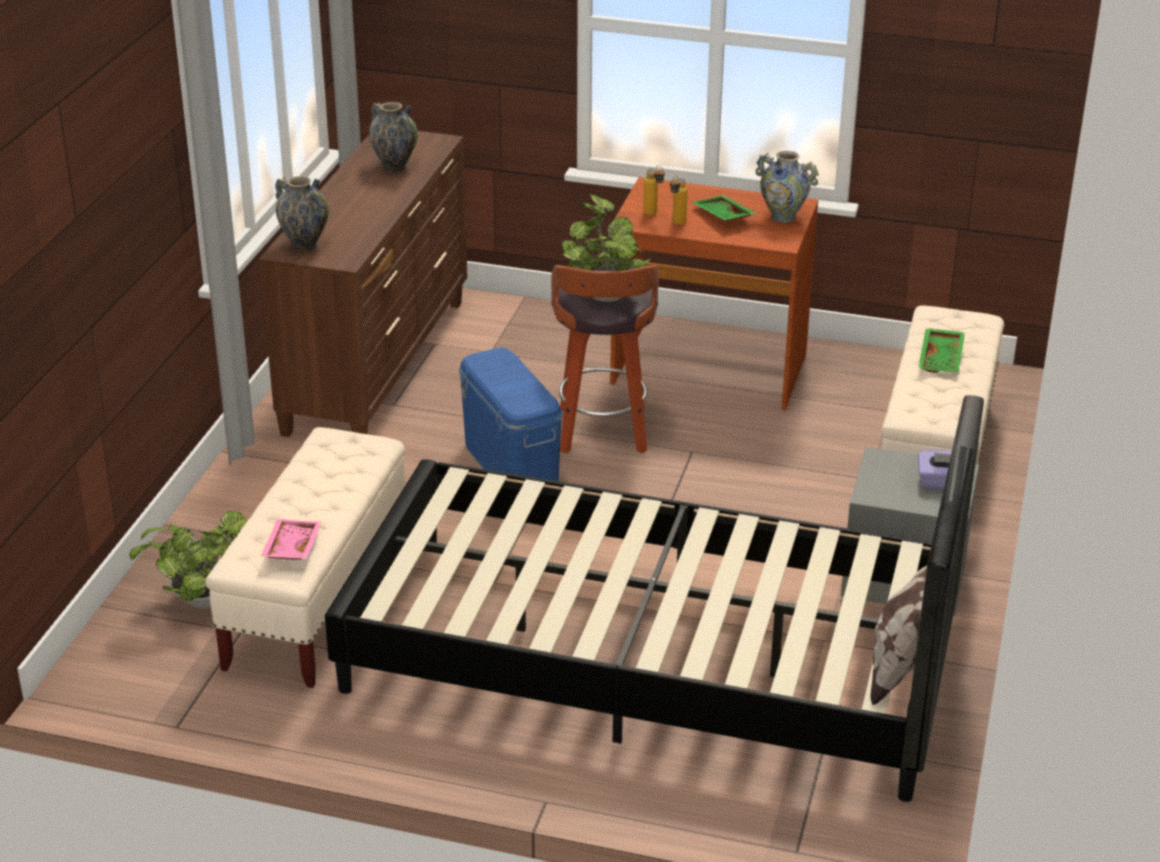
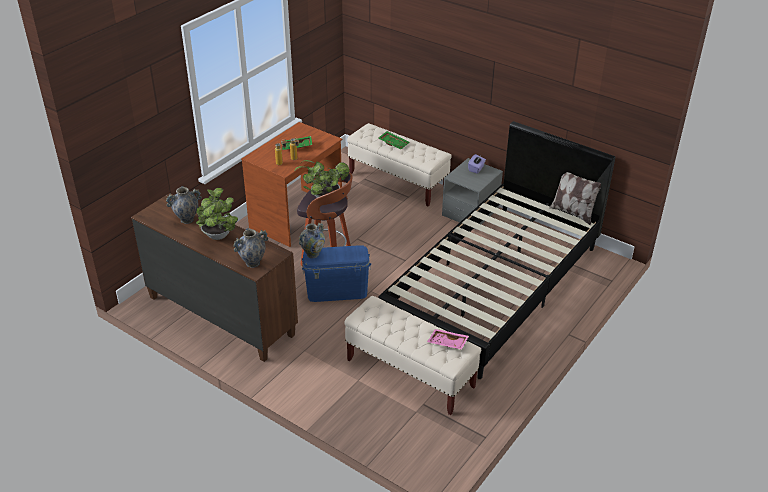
camera: 70 degrees left, 5 degrees up
potted plant [129,511,248,609] -> potted plant moved to [196,188,238,240]
vase [756,151,819,223] -> vase moved to [299,223,325,258]

